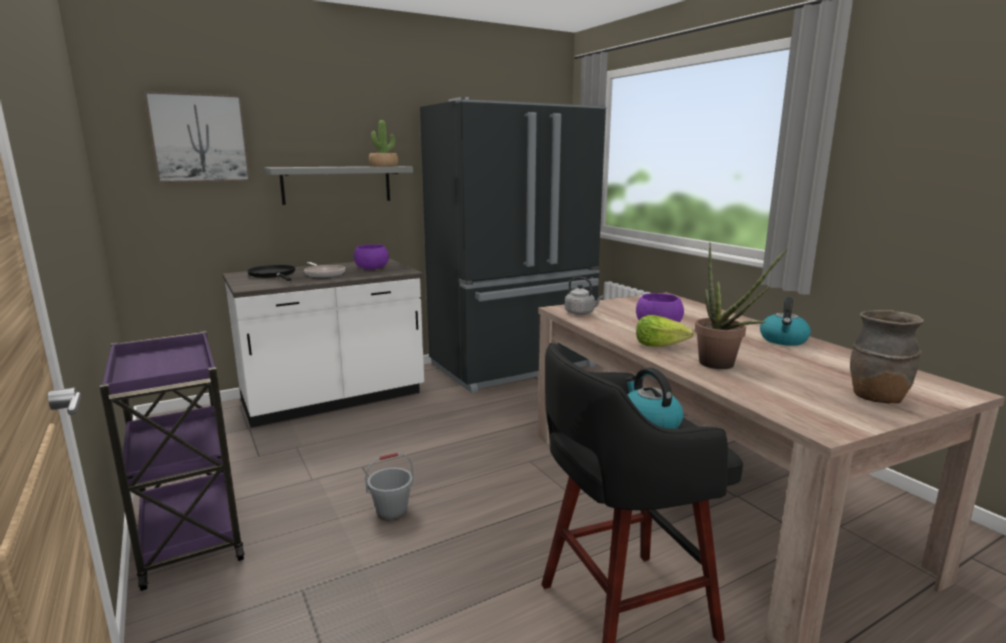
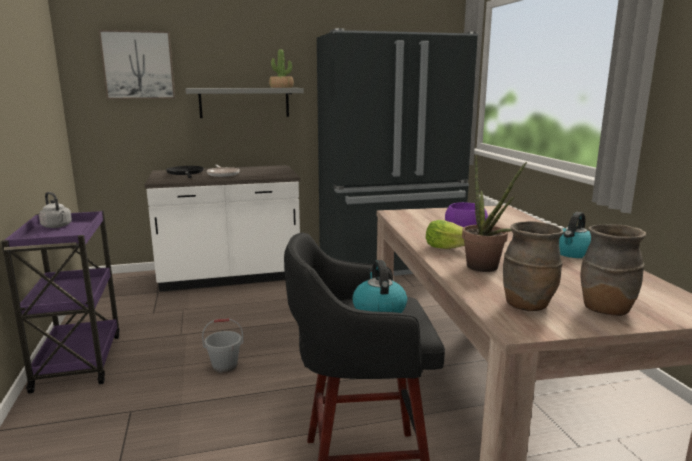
camera: 15 degrees right, 0 degrees up
purple bowl [354,244,389,269] -> none
grey kettle [565,277,603,315] -> grey kettle moved to [39,192,72,228]
none -> brown vase [503,221,564,311]

